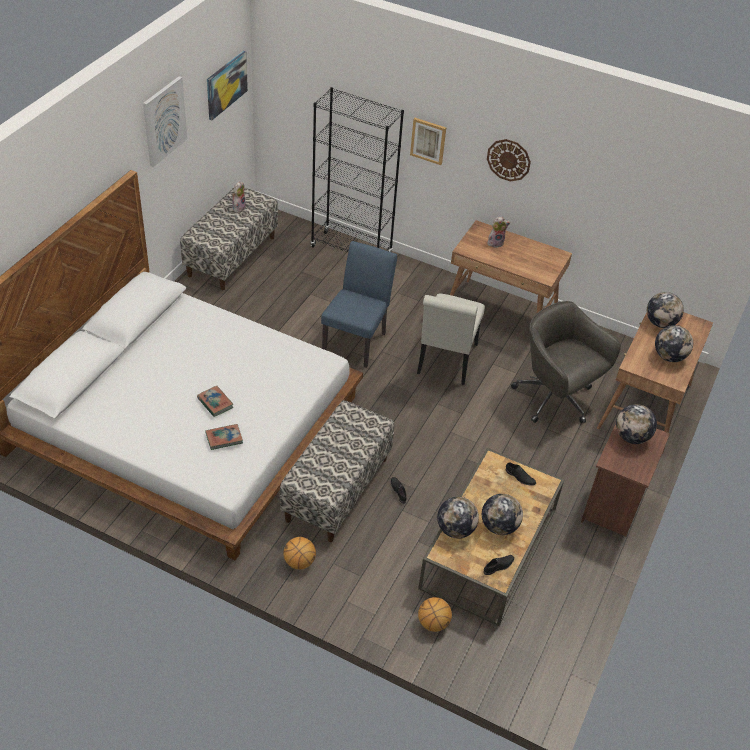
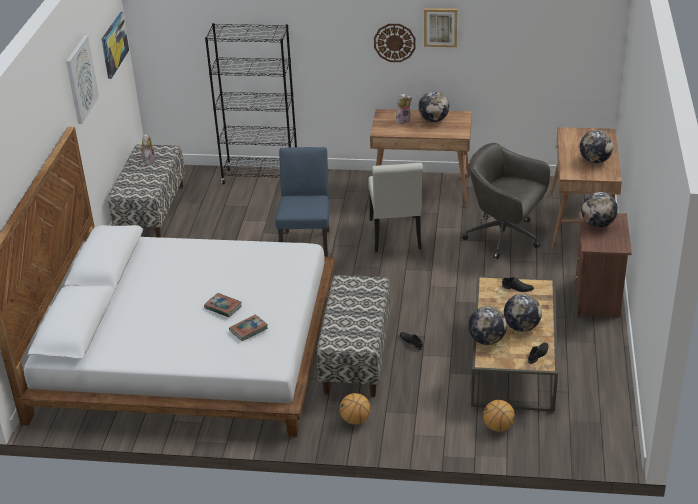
camera: 15 degrees left, 10 degrees down
picture [410,118,446,165] -> picture moved to [424,8,457,47]
globe [647,292,684,328] -> globe moved to [418,91,449,122]

